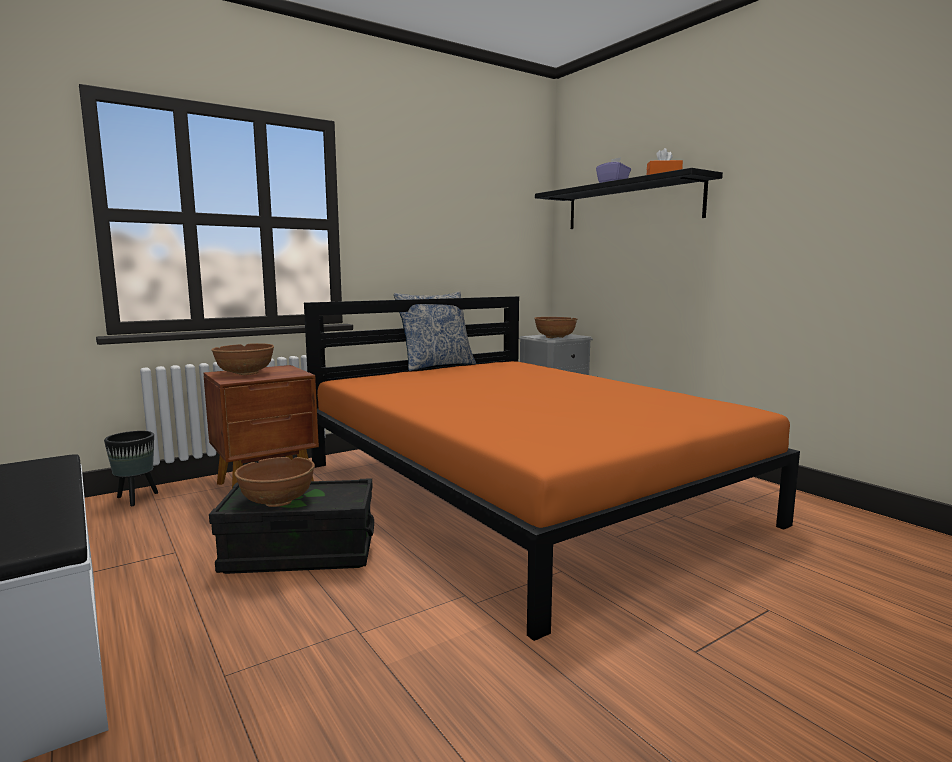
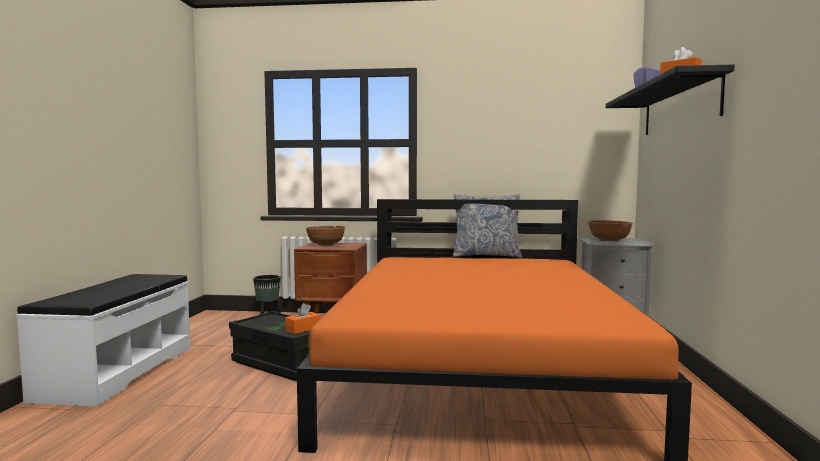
camera: 40 degrees right, 5 degrees down
brown bowl [235,457,315,507] -> none
none -> orange tissue box [285,303,321,334]

